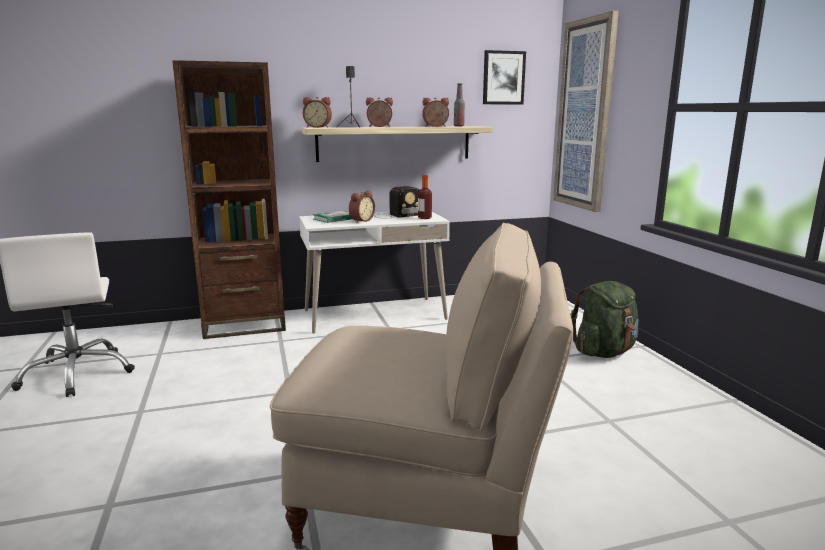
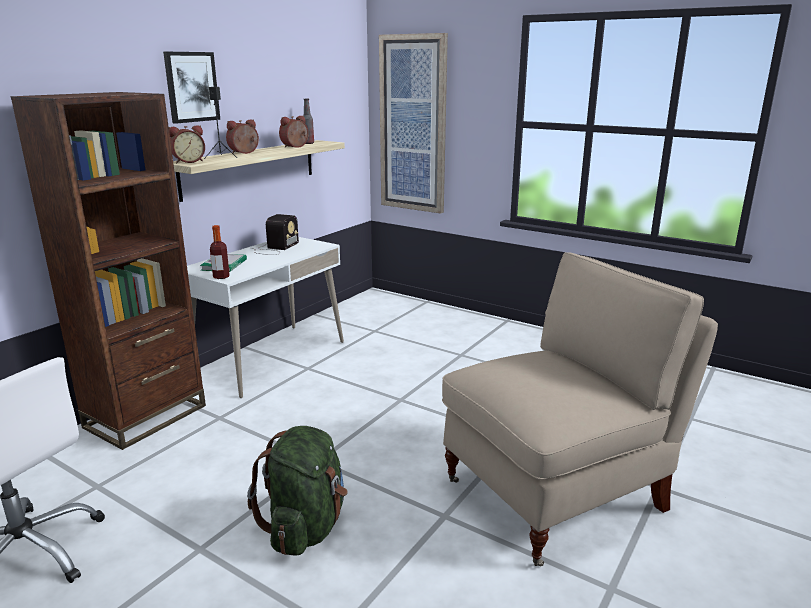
camera: 40 degrees left, 5 degrees up
alarm clock [349,191,375,223] -> none
bottle [418,175,432,219] -> bottle moved to [210,225,229,279]
picture [483,50,526,104] -> picture moved to [163,52,220,124]
green backpack [570,281,639,358] -> green backpack moved to [247,426,348,556]

